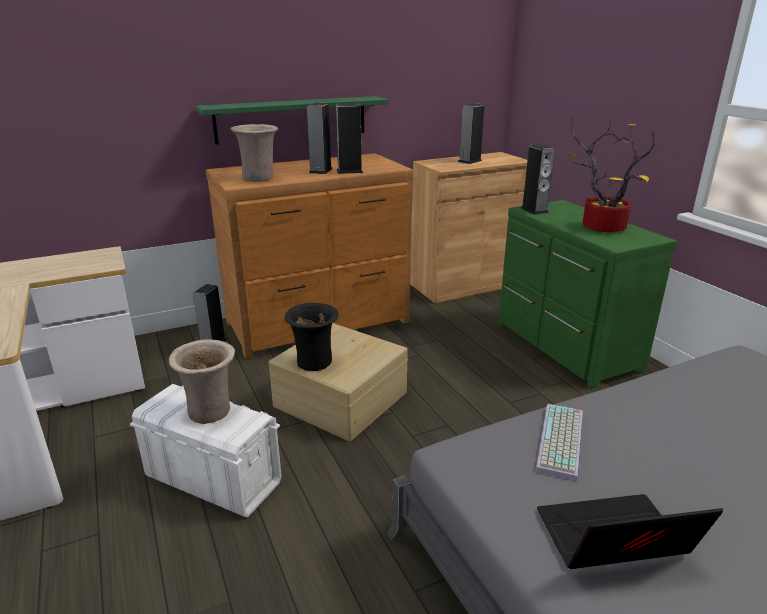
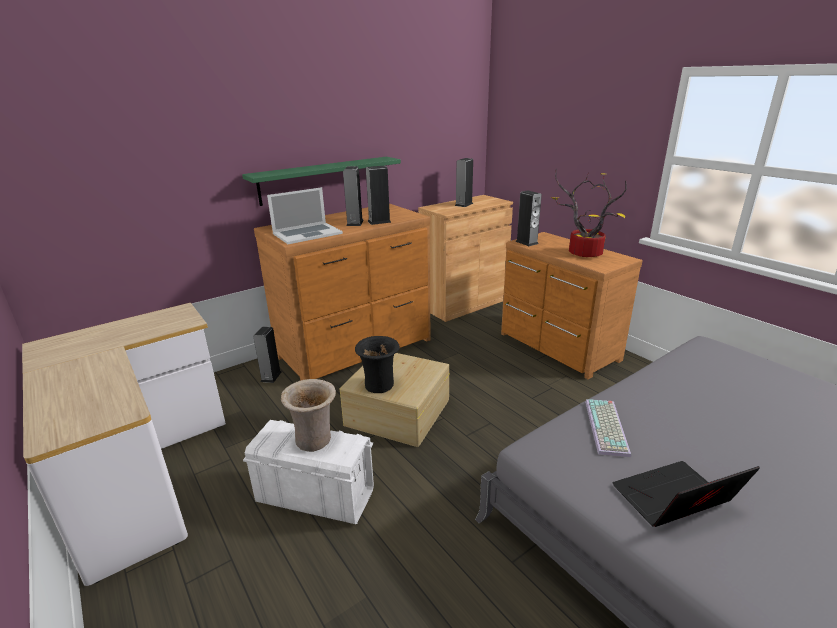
camera: 10 degrees left, 0 degrees up
beige vase [231,124,278,182] -> laptop [267,187,343,244]
green dresser [498,200,677,389] -> brown dresser [501,232,643,379]

